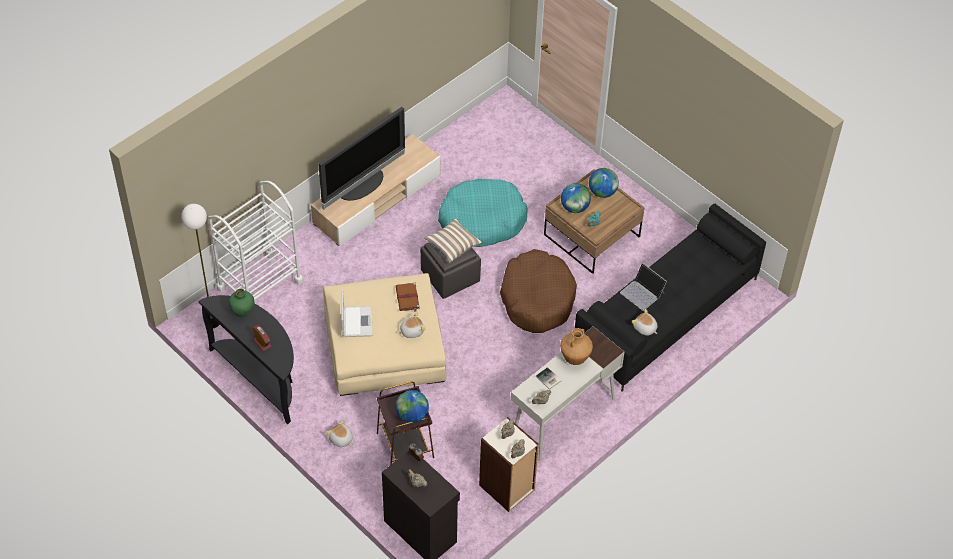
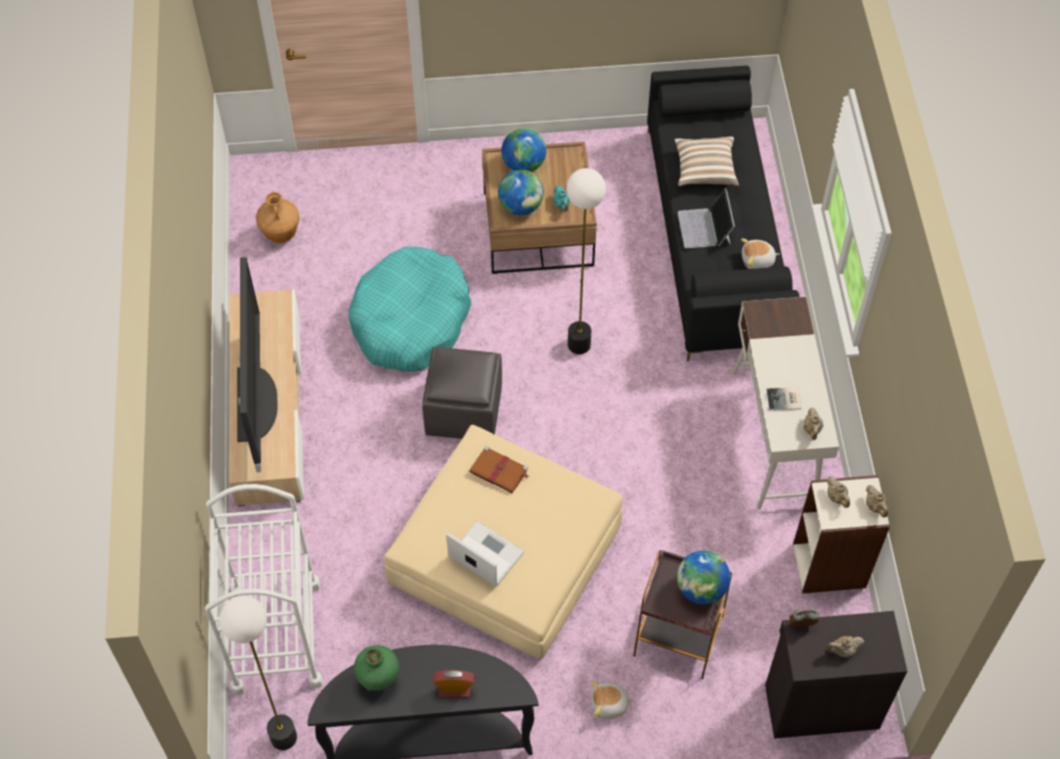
camera: 50 degrees left, 5 degrees up
plush toy [399,312,426,338] -> none
pillow [424,218,482,264] -> pillow moved to [675,137,739,186]
brown dog bed [500,249,577,333] -> floor lamp [566,168,606,354]
brown vase [560,328,593,365] -> brown vase moved to [256,191,300,243]
laptop [620,263,667,311] -> laptop turned 90 degrees clockwise [678,188,735,249]

